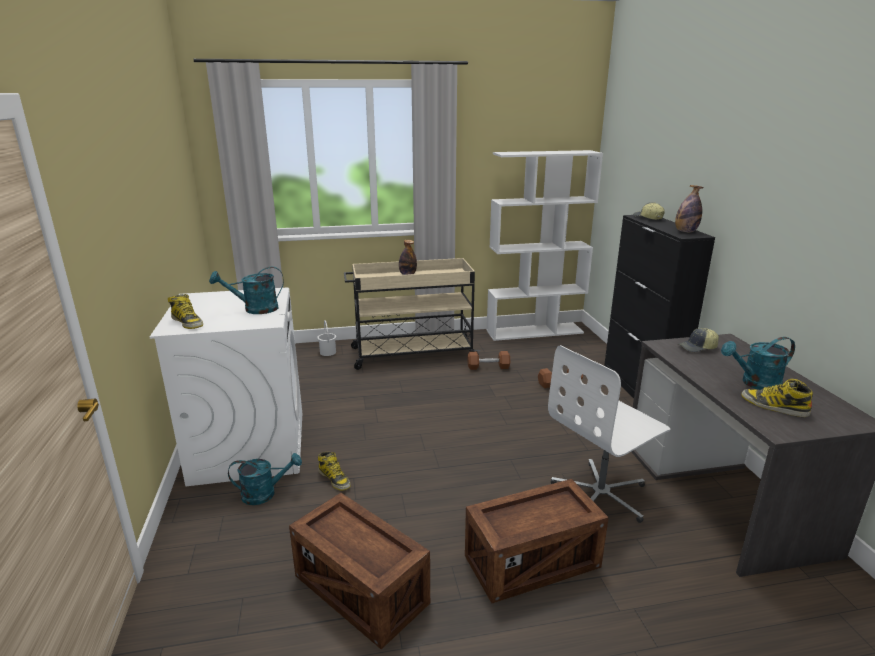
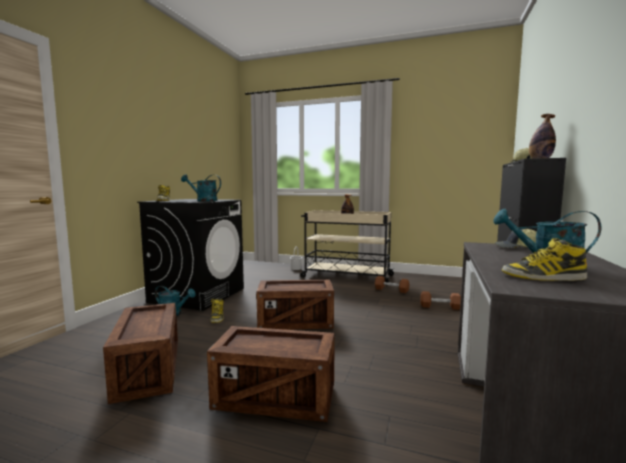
camera: 30 degrees right, 15 degrees down
white washing machine [150,287,302,487] -> black washing machine [137,199,244,311]
white bookcase [486,150,603,341] -> none
white office chair [548,345,670,523] -> none
boot [741,379,813,417] -> boot turned 60 degrees counterclockwise [502,238,587,281]
none -> crate [257,280,334,330]

